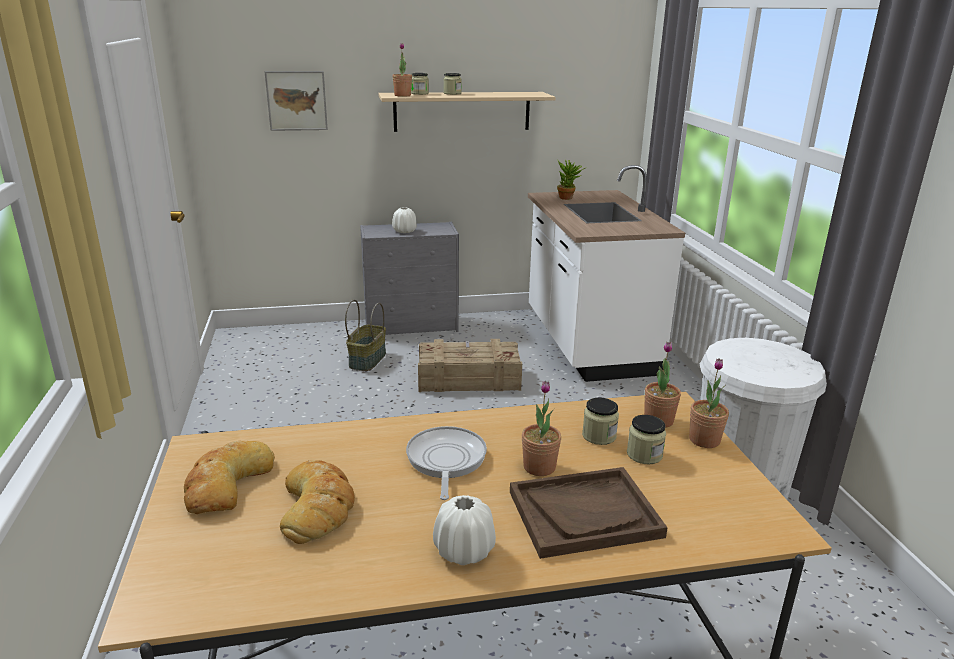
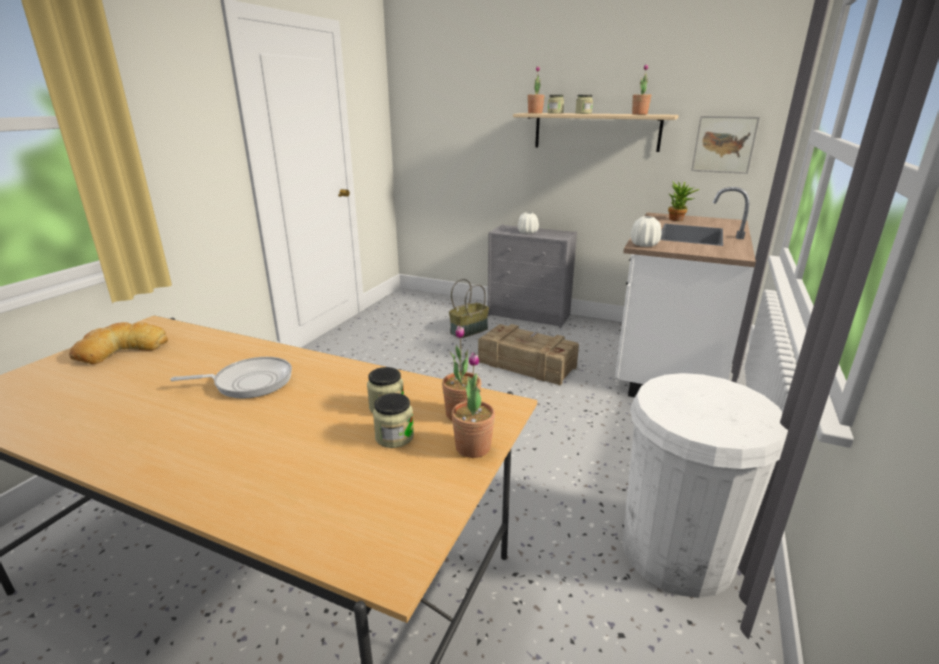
camera: 35 degrees right, 0 degrees up
picture [264,71,328,131] -> picture moved to [691,116,760,174]
bread [280,460,355,544] -> none
frying pan [406,426,487,500] -> frying pan turned 45 degrees clockwise [170,357,292,399]
white vase [433,495,496,565] -> white vase moved to [631,216,661,247]
brown tray [510,467,668,559] -> none
potted plant [522,381,561,476] -> potted plant moved to [632,64,651,115]

